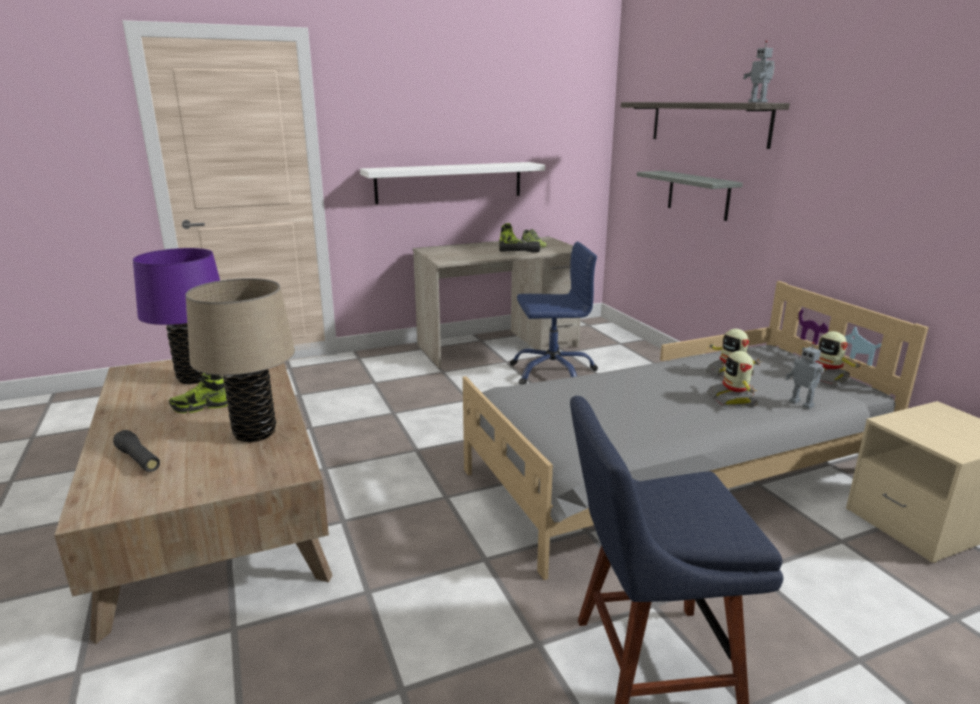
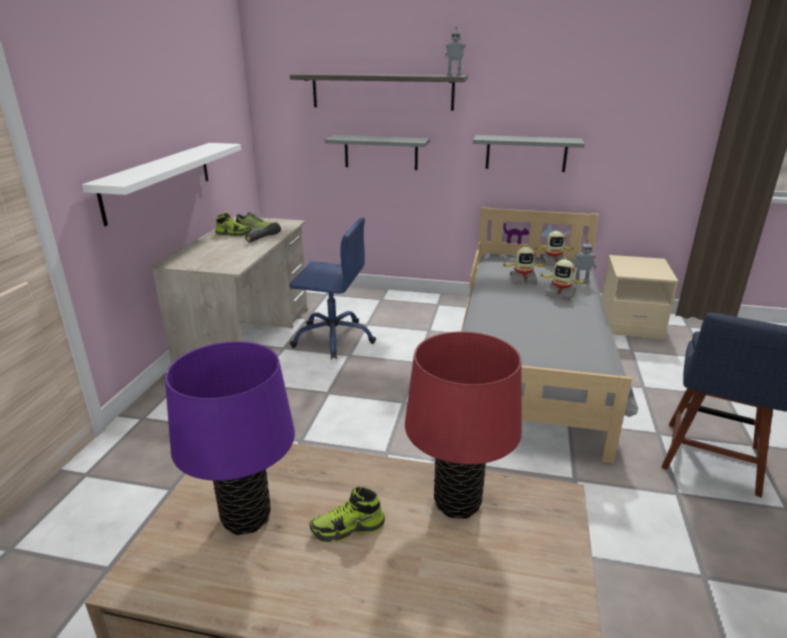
camera: 55 degrees left, 5 degrees up
black flashlight [113,430,160,472] -> none
shoe [169,373,228,413] -> shoe turned 60 degrees clockwise [310,487,385,543]
beige table lamp [186,278,295,442] -> red table lamp [405,331,522,519]
blue office chair [510,242,598,385] -> blue office chair turned 75 degrees clockwise [289,218,376,360]
none -> grey shelf [473,135,585,172]

